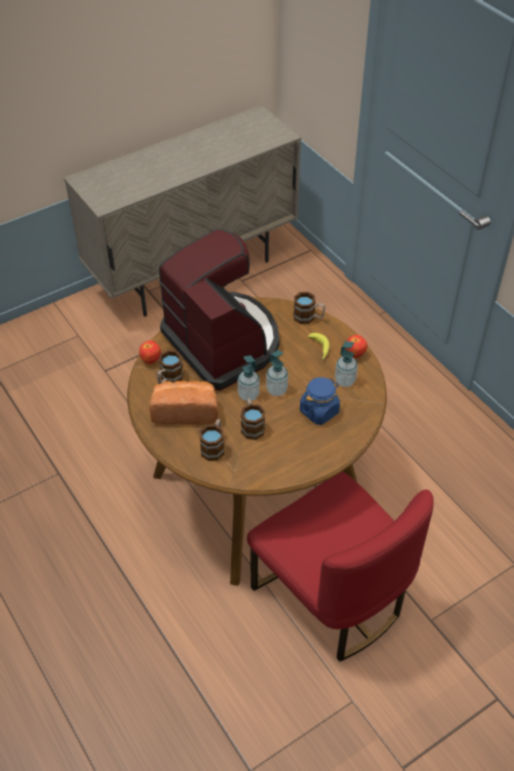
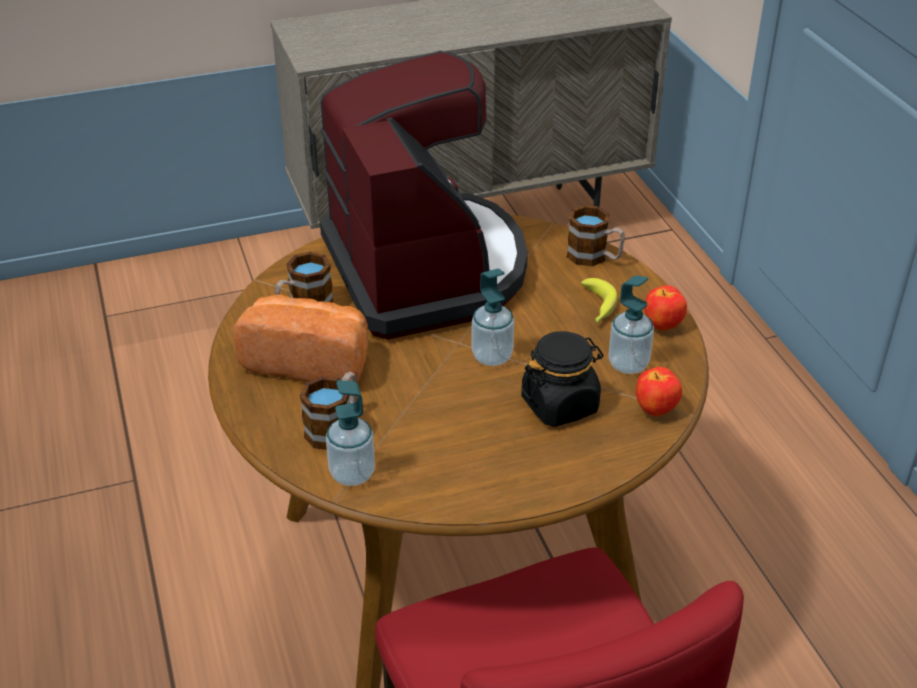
camera: 15 degrees right, 10 degrees down
apple [139,340,161,364] -> apple moved to [636,367,682,417]
soap dispenser [238,355,260,401] -> soap dispenser moved to [326,380,375,486]
mug [241,398,265,440] -> none
blue jar [300,377,340,425] -> black jar [521,331,603,427]

